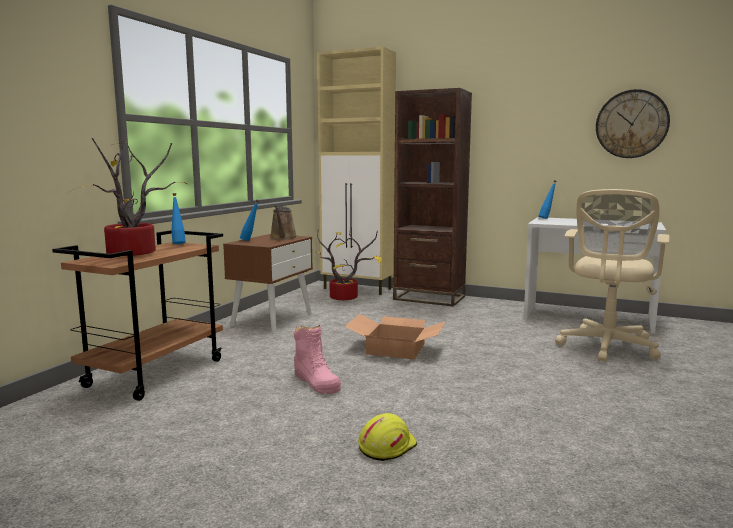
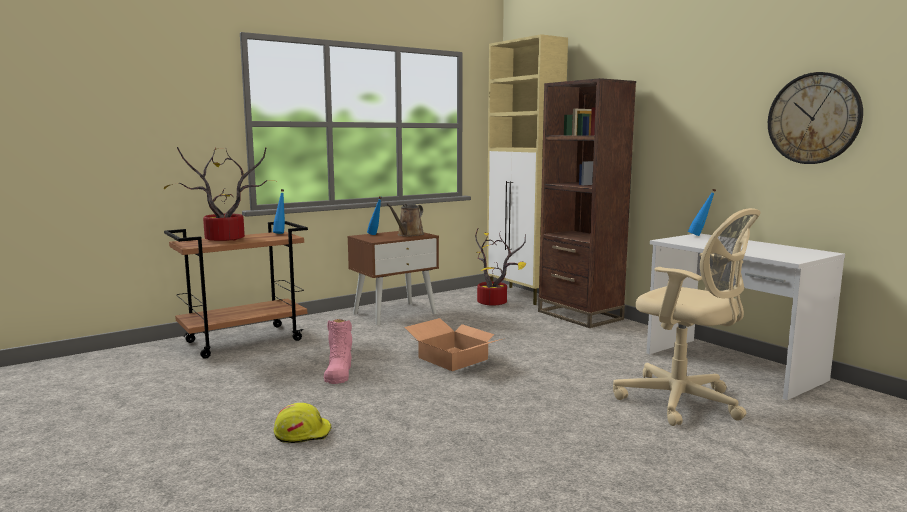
camera: 30 degrees right, 0 degrees up
beige office chair [555,189,669,362] -> beige office chair turned 105 degrees counterclockwise [613,208,761,426]

